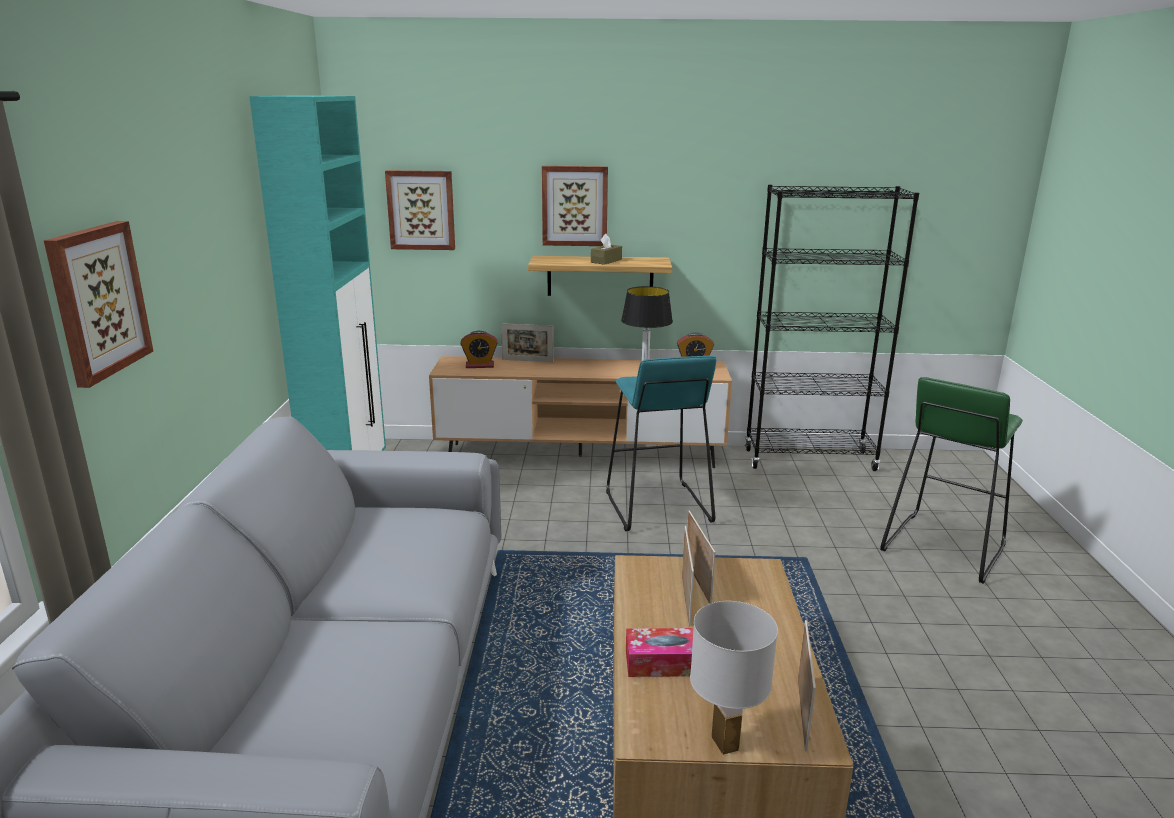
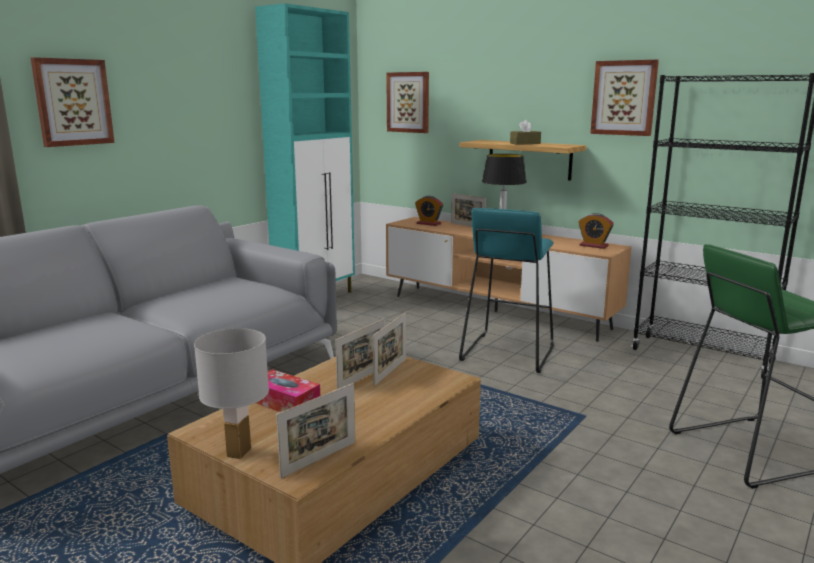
camera: 35 degrees right, 5 degrees down
picture [542,166,608,246] -> picture moved to [590,60,659,136]

